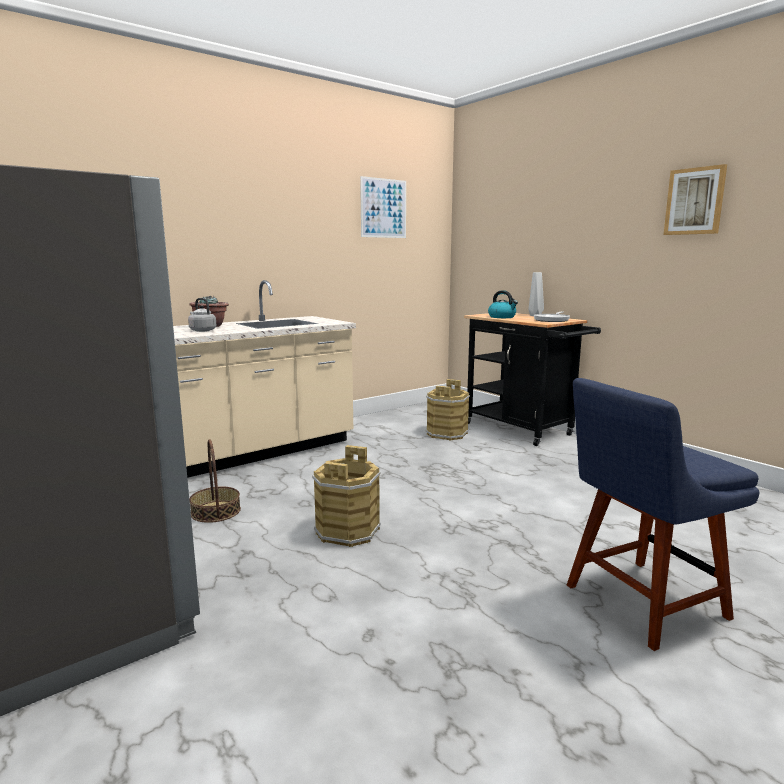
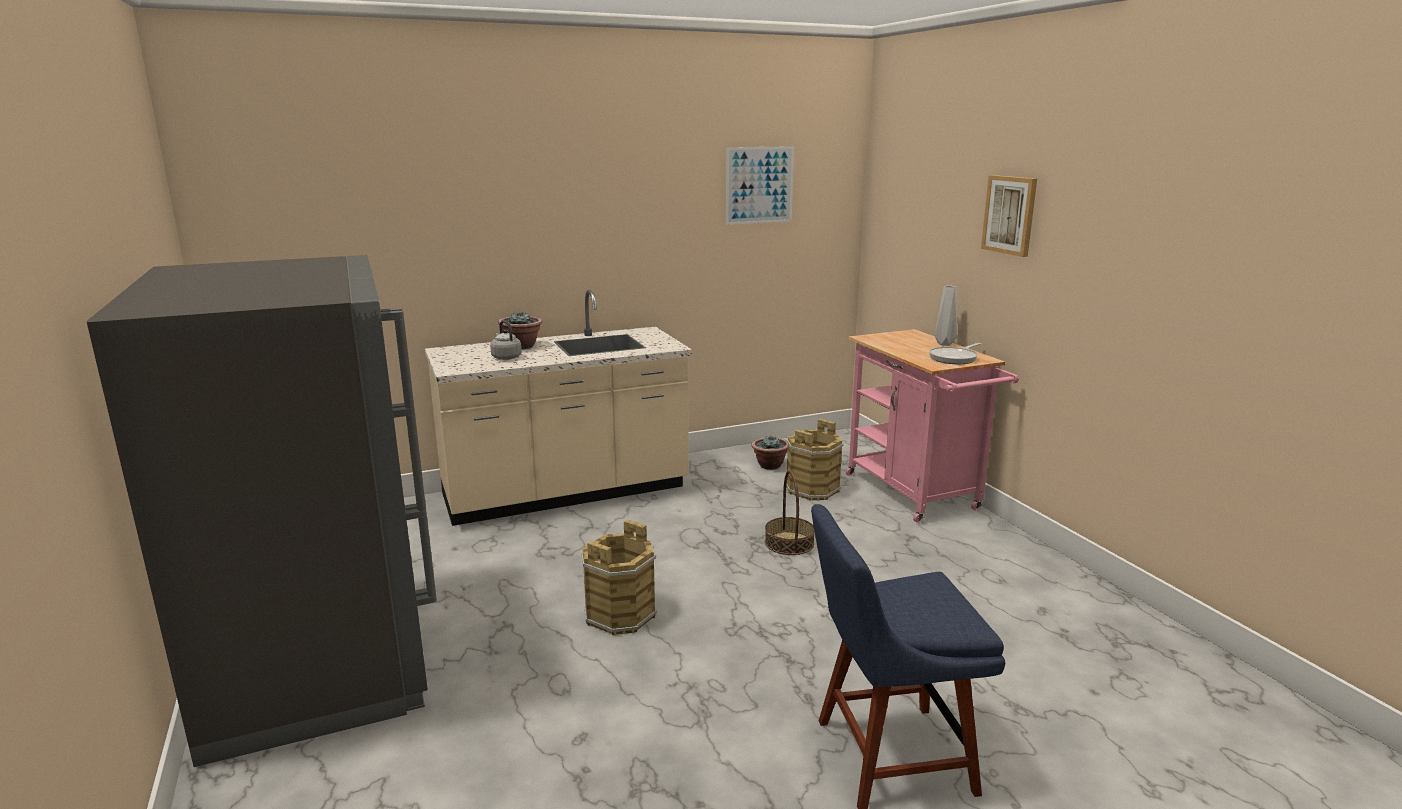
camera: 15 degrees right, 5 degrees up
basket [189,439,241,523] -> basket moved to [765,470,814,555]
black cart [464,313,601,446] -> pink cart [846,329,1019,523]
kettle [488,290,518,318] -> none
picture [663,164,727,235] -> picture moved to [981,175,1037,257]
none -> potted plant [751,435,788,470]

